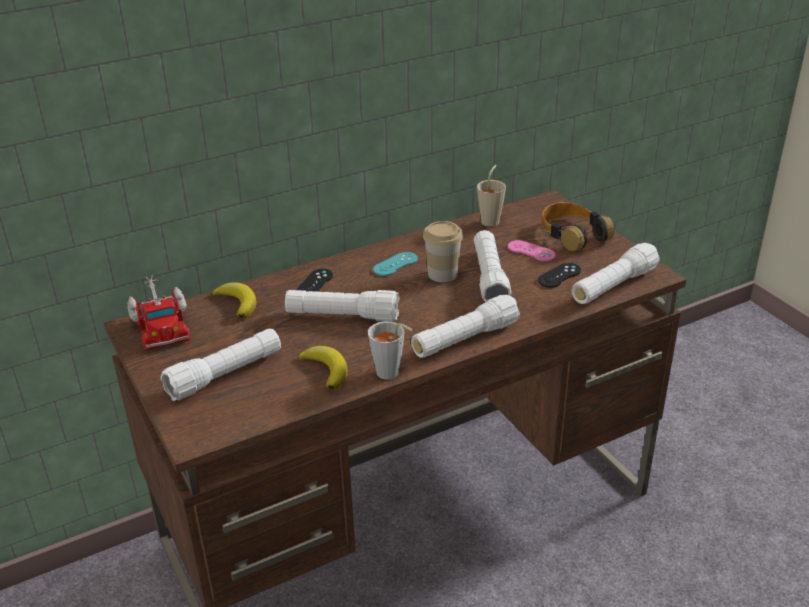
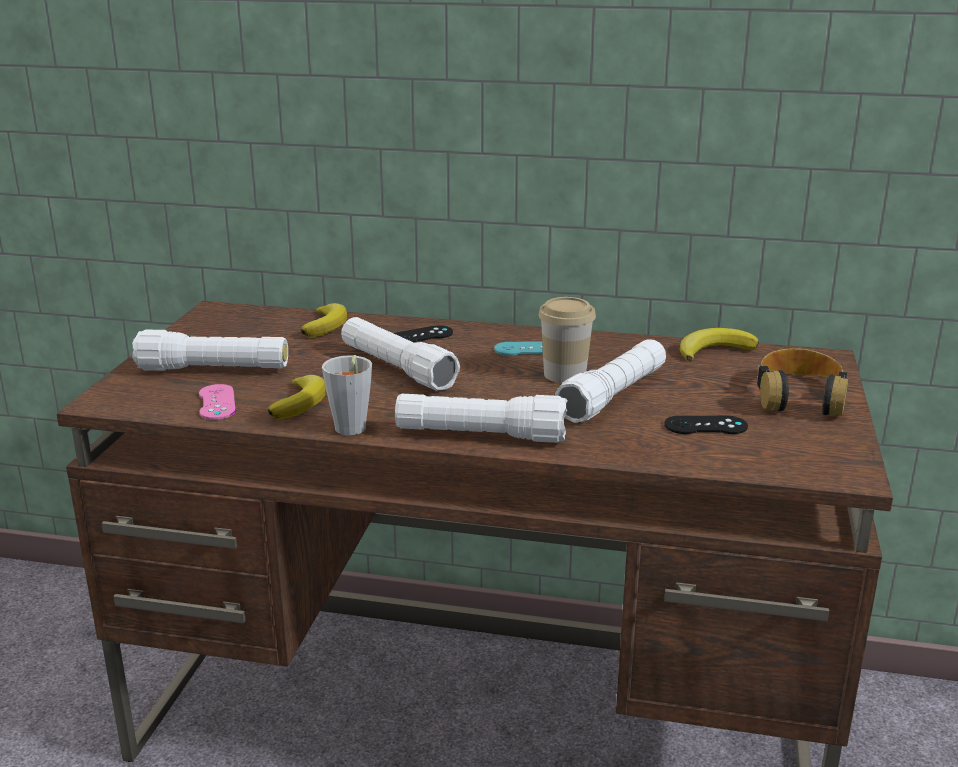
camera: 40 degrees right, 10 degrees down
toy truck [127,275,191,350] -> none
beige cup [477,165,506,227] -> banana [680,328,759,362]
pink game controller [508,240,556,261] -> pink game controller moved to [199,384,236,420]
white flashlight [572,243,660,304] -> none

